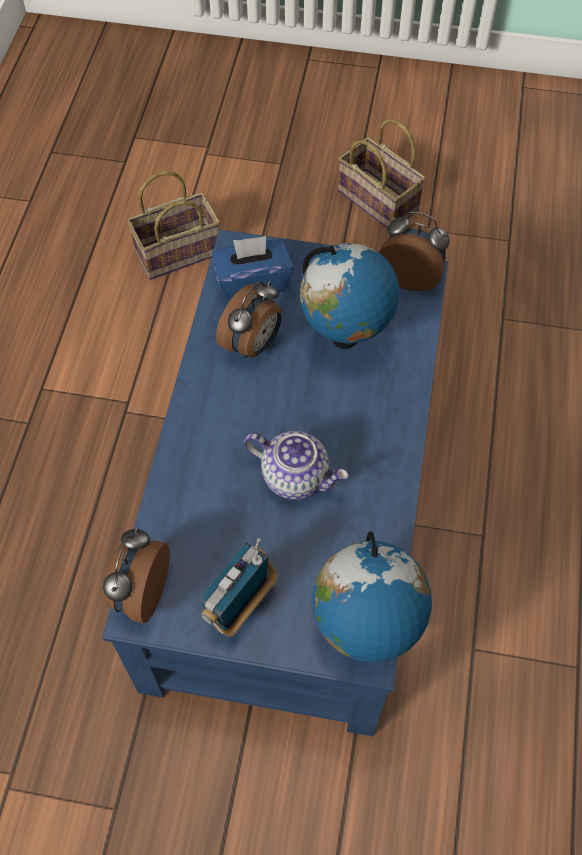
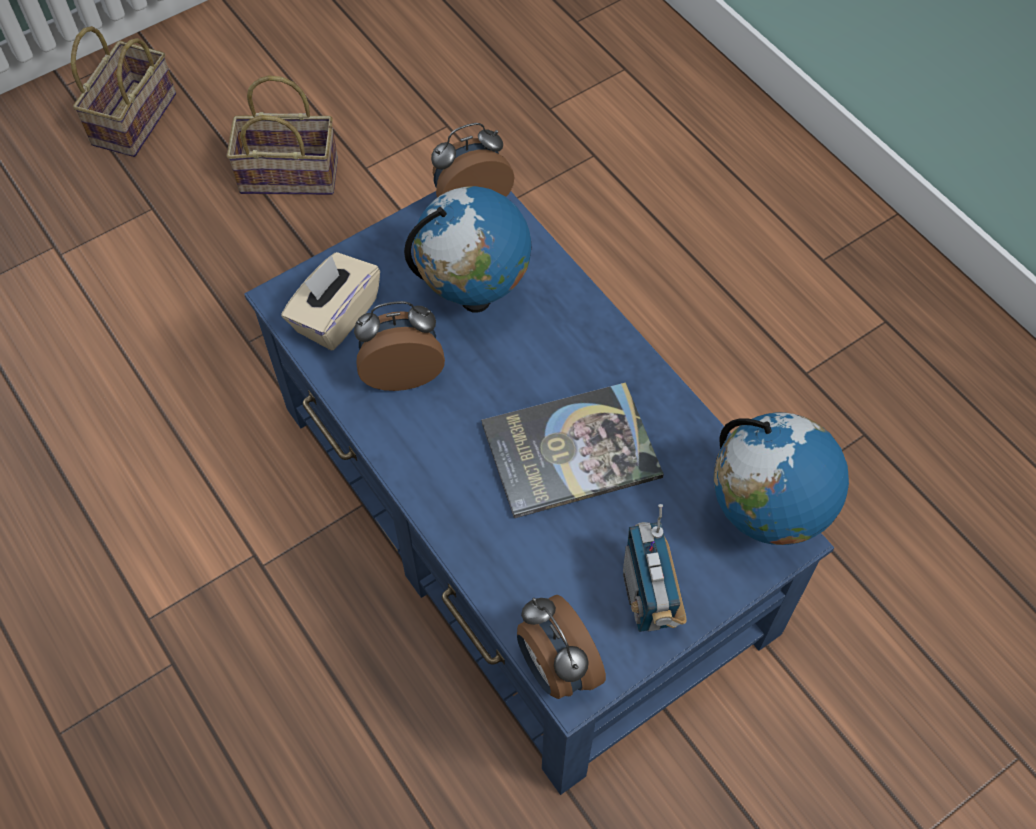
camera: 45 degrees left, 0 degrees up
basket [127,171,220,280] -> basket moved to [71,26,176,157]
blue tissue box [212,236,294,301] -> beige tissue box [281,252,380,350]
alarm clock [216,281,282,359] -> alarm clock turned 90 degrees counterclockwise [354,301,445,391]
teapot [244,431,349,500] -> book [481,382,664,518]

